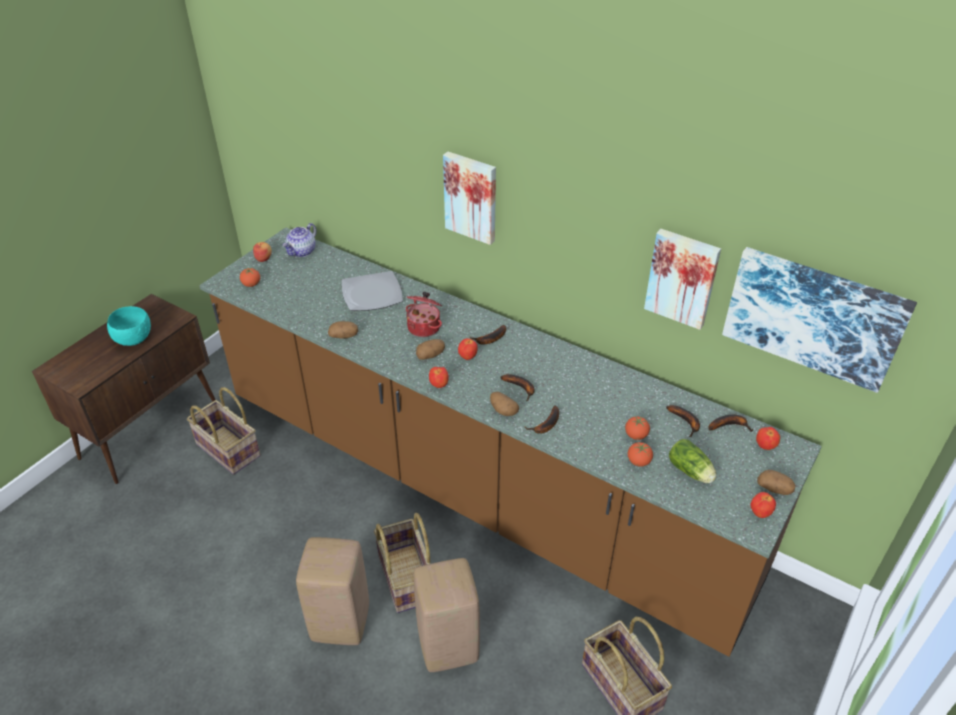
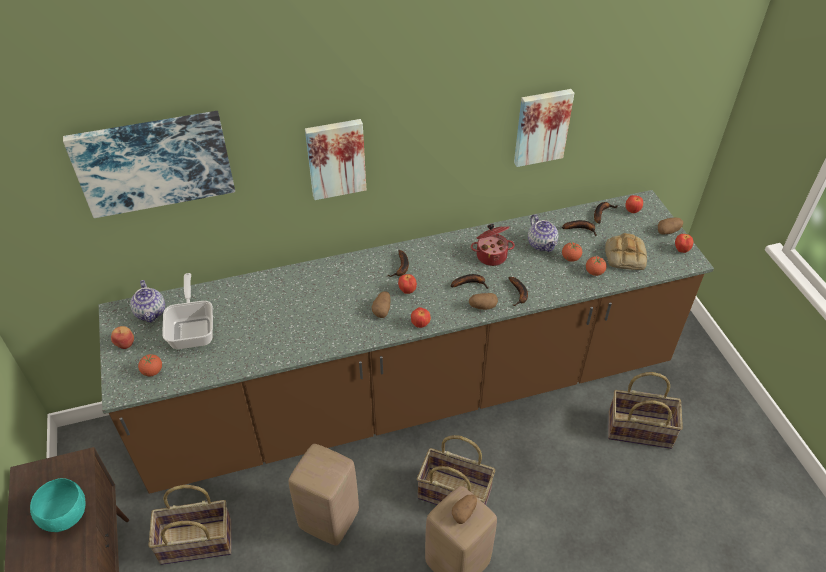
camera: 50 degrees left, 5 degrees up
potato [328,321,358,339] -> potato moved to [452,495,477,524]
plate [342,271,403,311] -> none
cooking pot [406,292,442,337] -> cooking pot moved to [471,224,515,266]
beige stool [414,558,480,672] -> beige stool moved to [288,444,359,546]
lettuce [669,439,717,483] -> bread [605,233,647,270]
picture [722,247,917,393] -> picture moved to [63,111,235,218]
none -> frying pan [162,273,213,349]
none -> teapot [528,214,558,252]

